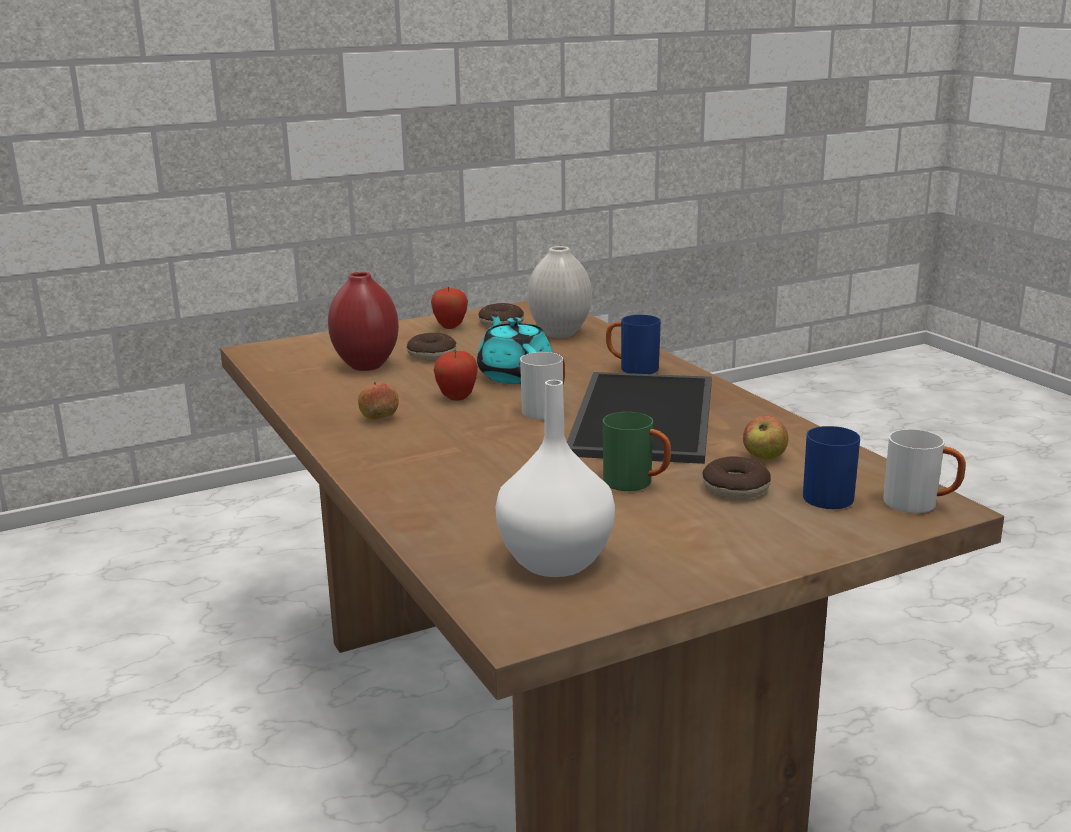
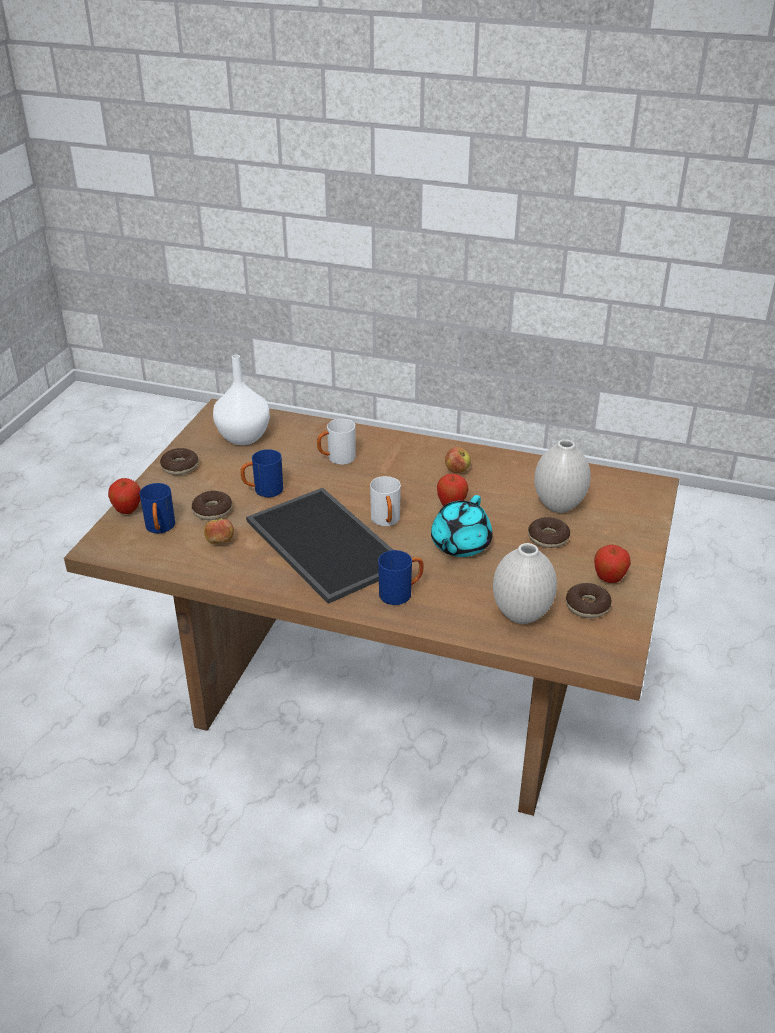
camera: 135 degrees right, 15 degrees up
red vase [328,272,399,371] -> white vase [534,439,590,513]
turquoise teapot [477,314,553,384] -> turquoise teapot turned 90 degrees clockwise [431,495,493,557]
green mug [603,412,671,491] -> blue mug [241,449,283,497]
white mug [883,429,966,513] -> white mug moved to [317,419,356,465]
none -> apple [108,478,141,514]
none -> donut [160,448,199,475]

